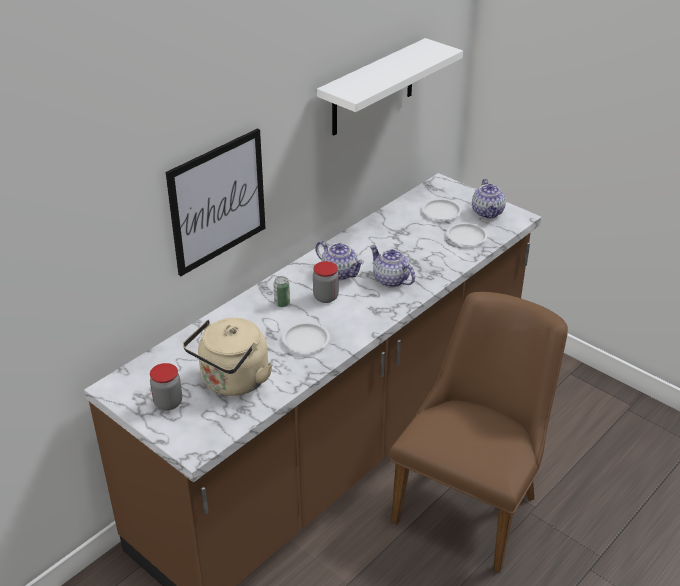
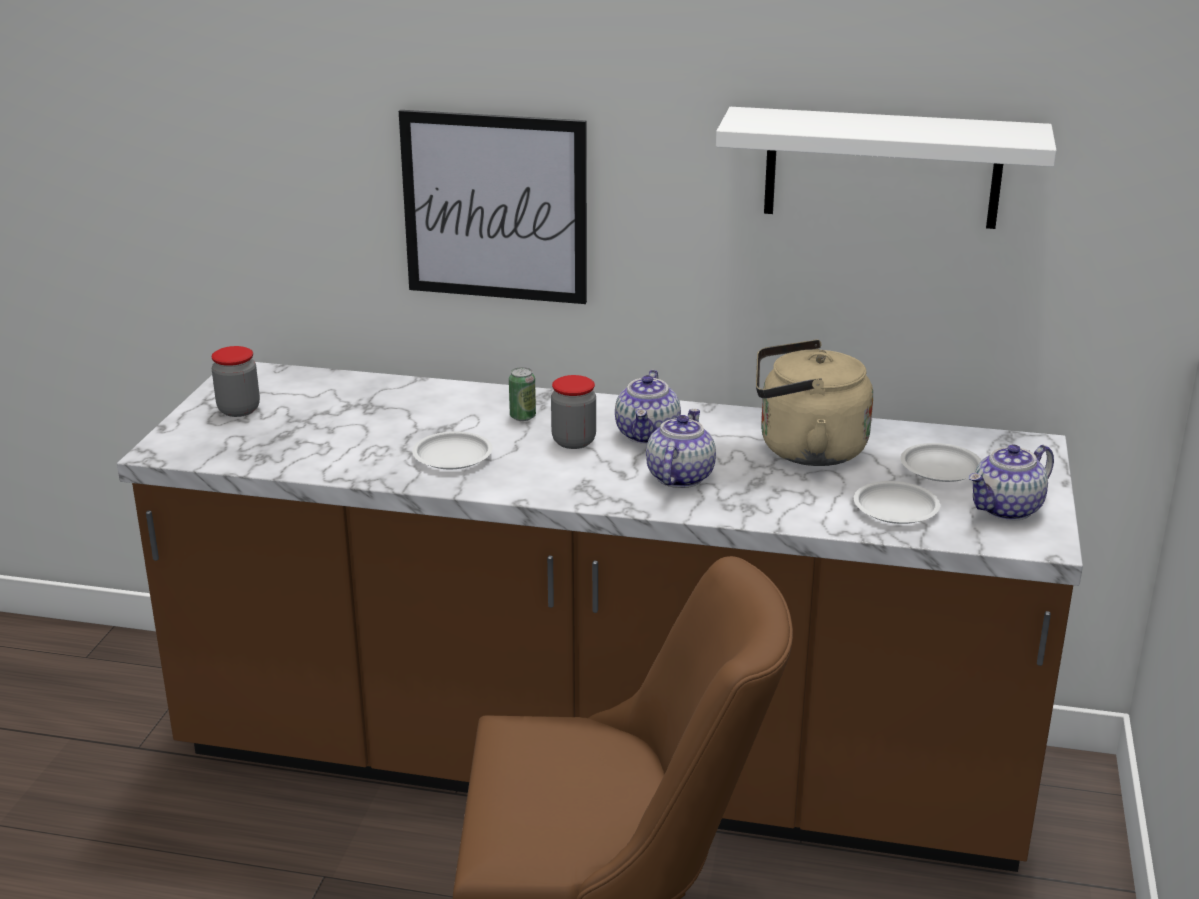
camera: 60 degrees right, 10 degrees down
beige kettle [183,318,273,396] -> beige kettle moved to [756,340,873,466]

